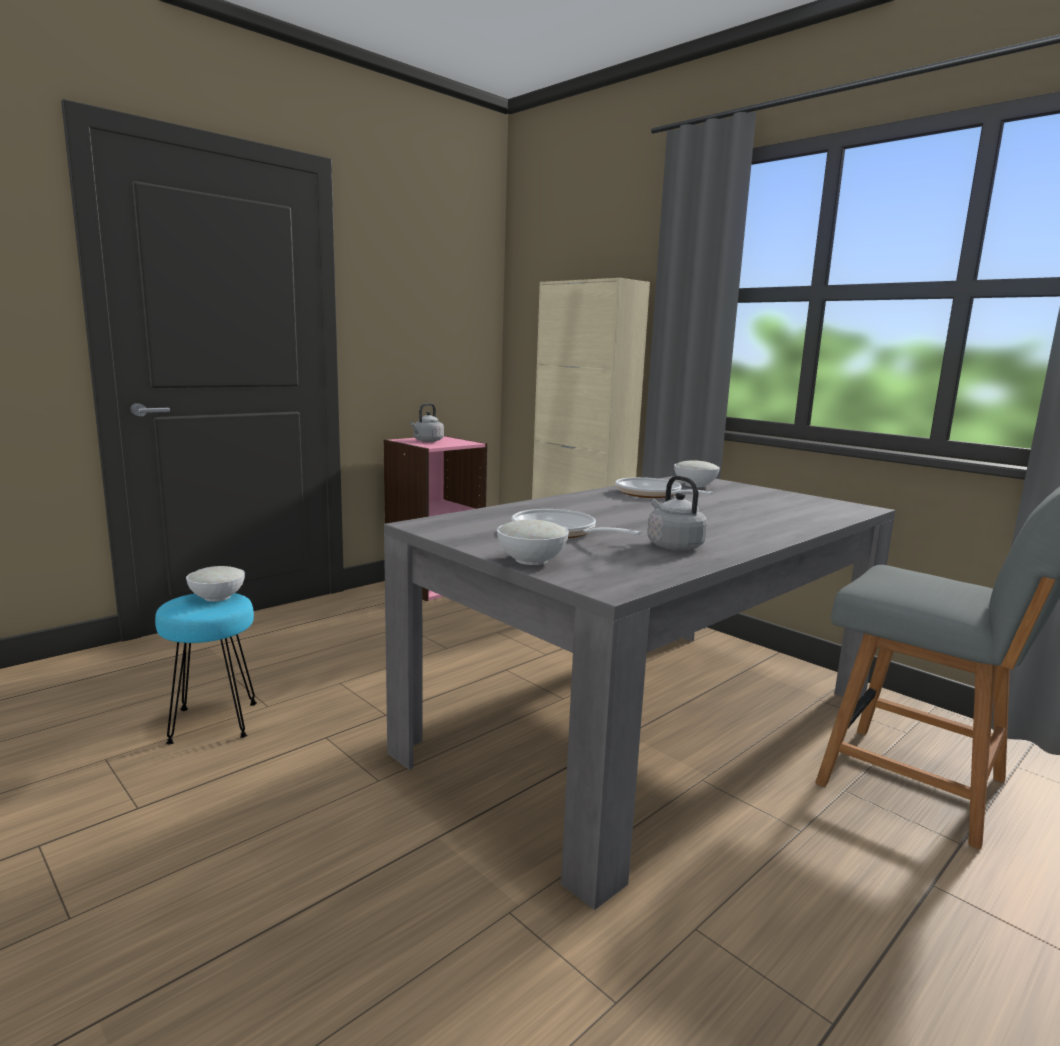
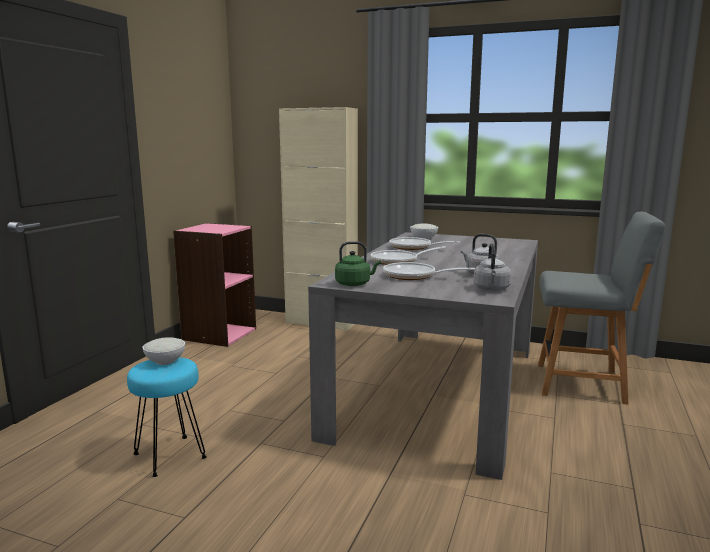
camera: 25 degrees left, 0 degrees up
grey kettle [410,403,444,442] -> grey kettle moved to [473,243,511,291]
white bowl [497,520,569,565] -> none
none -> green kettle [335,241,381,286]
none -> frying pan [371,246,446,265]

